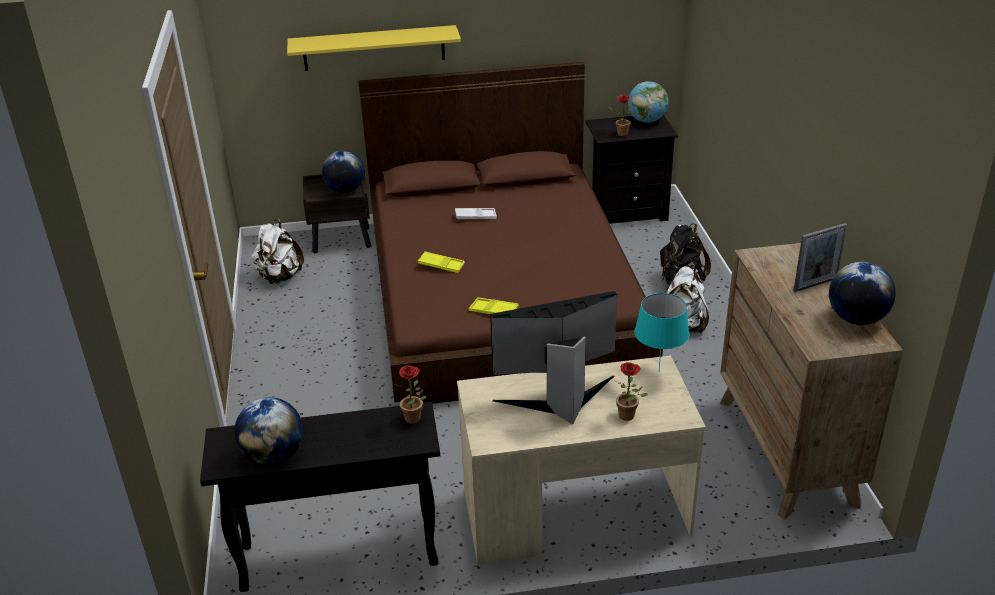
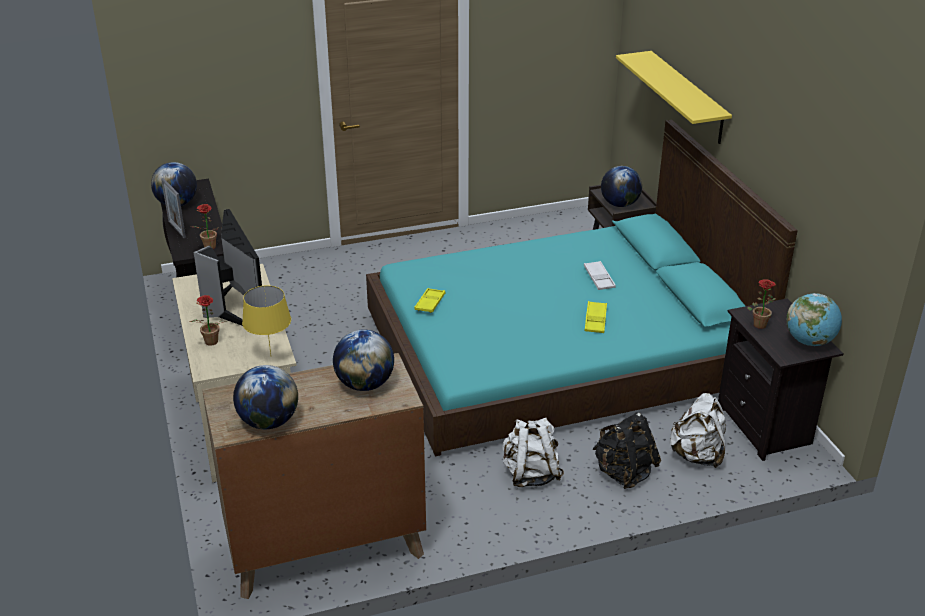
camera: 80 degrees right, 0 degrees up
white backpack [251,219,304,284] -> white backpack moved to [669,393,726,468]
brown bed [358,62,663,404] -> turquoise bed [366,120,798,456]
yellow tray [418,251,465,273] -> yellow tray moved to [584,301,607,333]
turquoise table lamp [634,293,689,370] -> yellow table lamp [242,285,291,355]
picture frame [794,223,847,292] -> picture frame moved to [161,178,186,238]
none -> globe [333,329,394,391]

